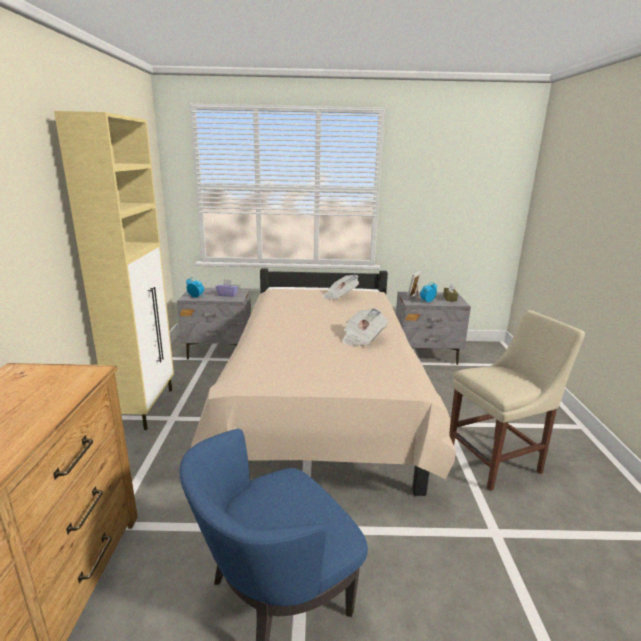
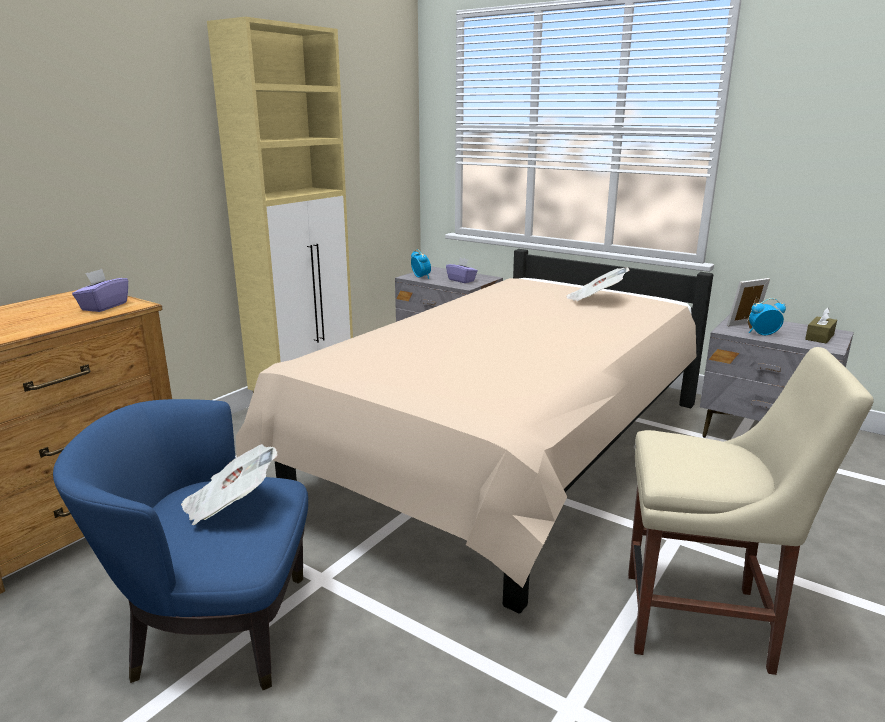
camera: 35 degrees right, 0 degrees up
newspaper [342,308,388,346] -> newspaper moved to [181,444,277,525]
none -> purple tissue box [72,269,128,312]

